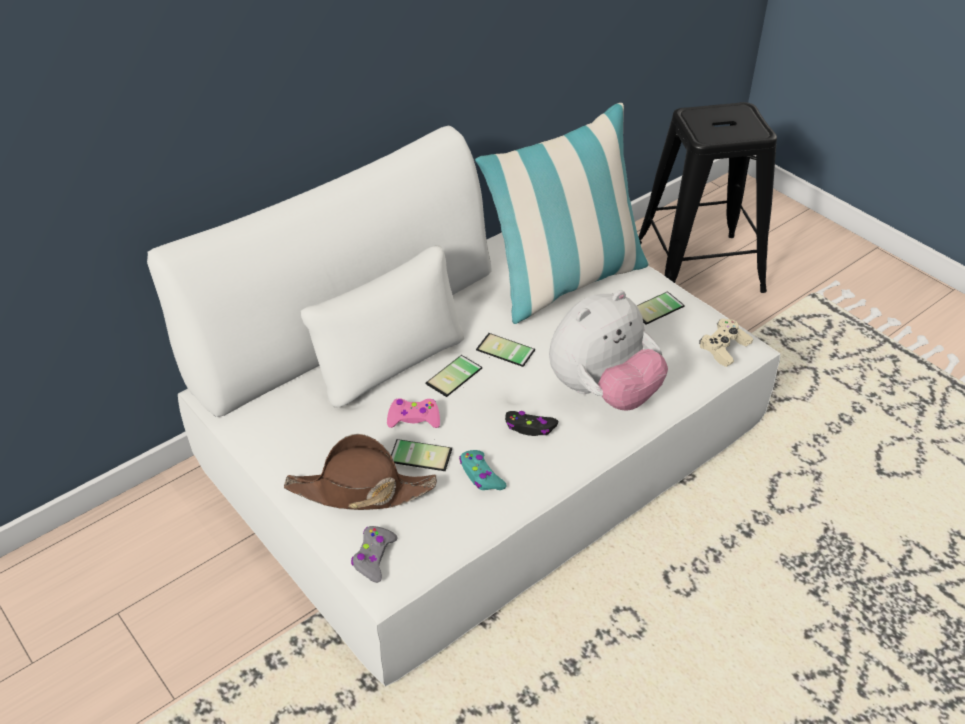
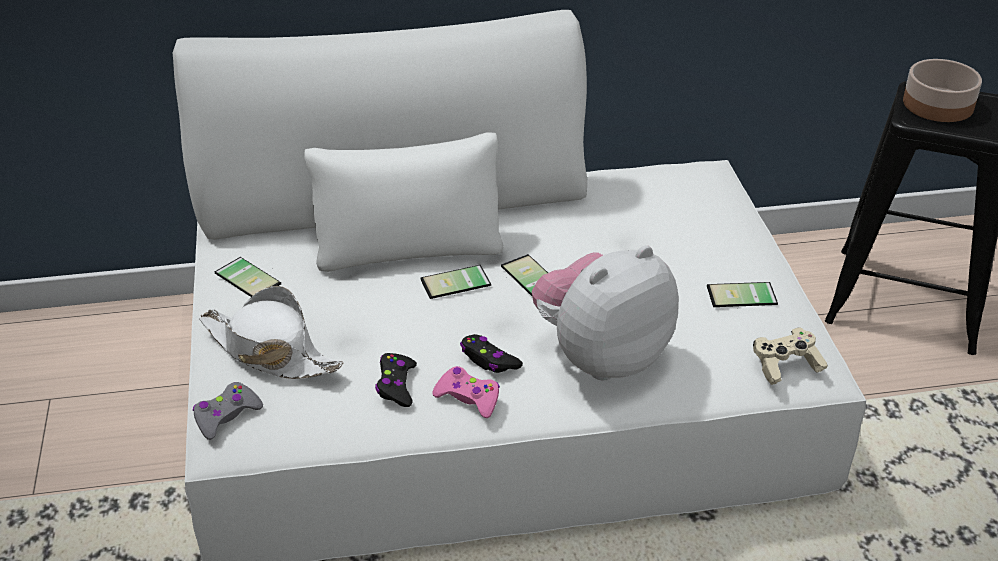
camera: 30 degrees right, 5 degrees down
brown hat [284,434,437,510] -> white hat [199,286,343,379]
pink game controller [387,398,440,428] -> pink game controller moved to [432,366,500,418]
phone [391,439,452,471] -> phone moved to [215,257,281,297]
turquoise game controller [459,450,507,490] -> black game controller [375,353,417,407]
pillow [475,103,650,324] -> none
plush toy [549,290,668,411] -> plush toy turned 150 degrees clockwise [531,245,679,381]
none -> bowl [903,59,982,122]

